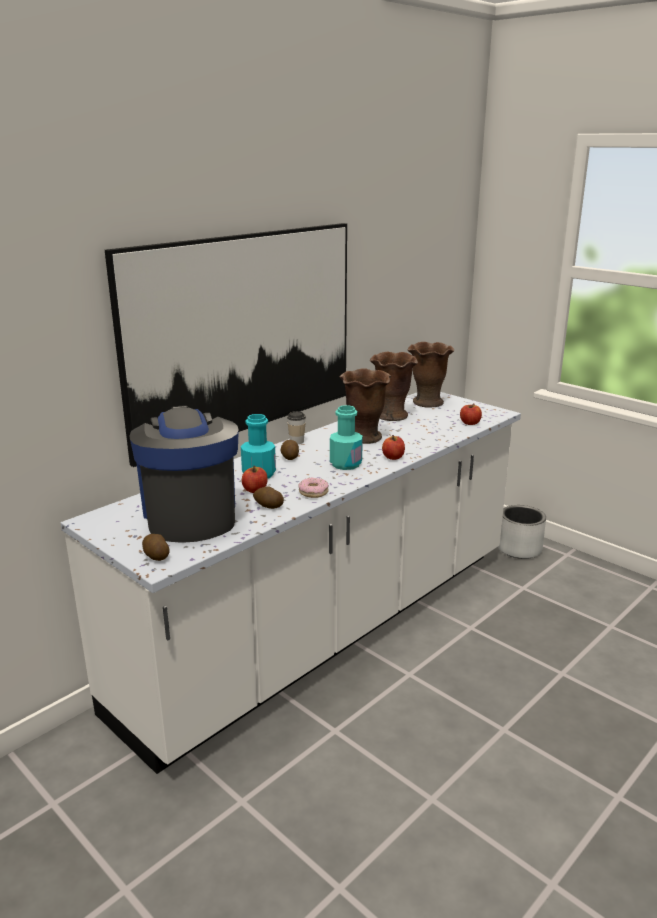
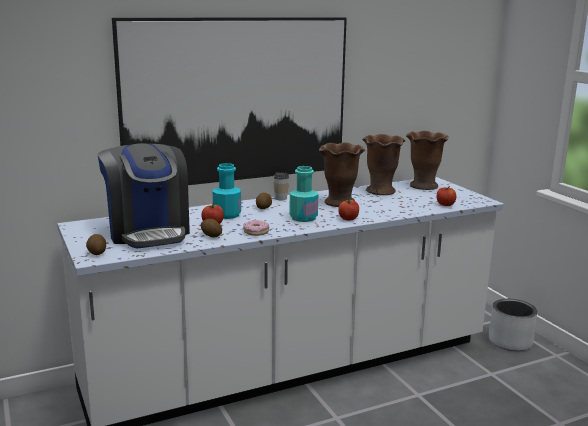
camera: 20 degrees right, 5 degrees down
coffee machine [130,405,239,543] -> coffee machine turned 150 degrees clockwise [98,143,190,248]

